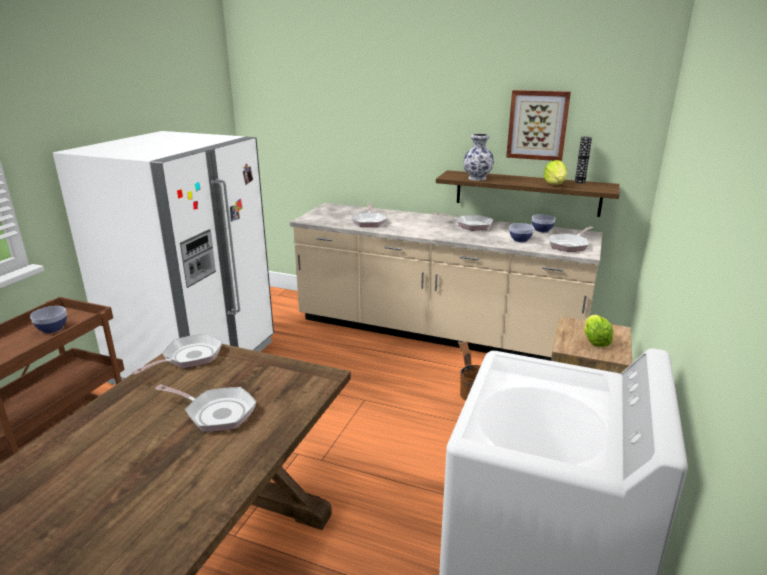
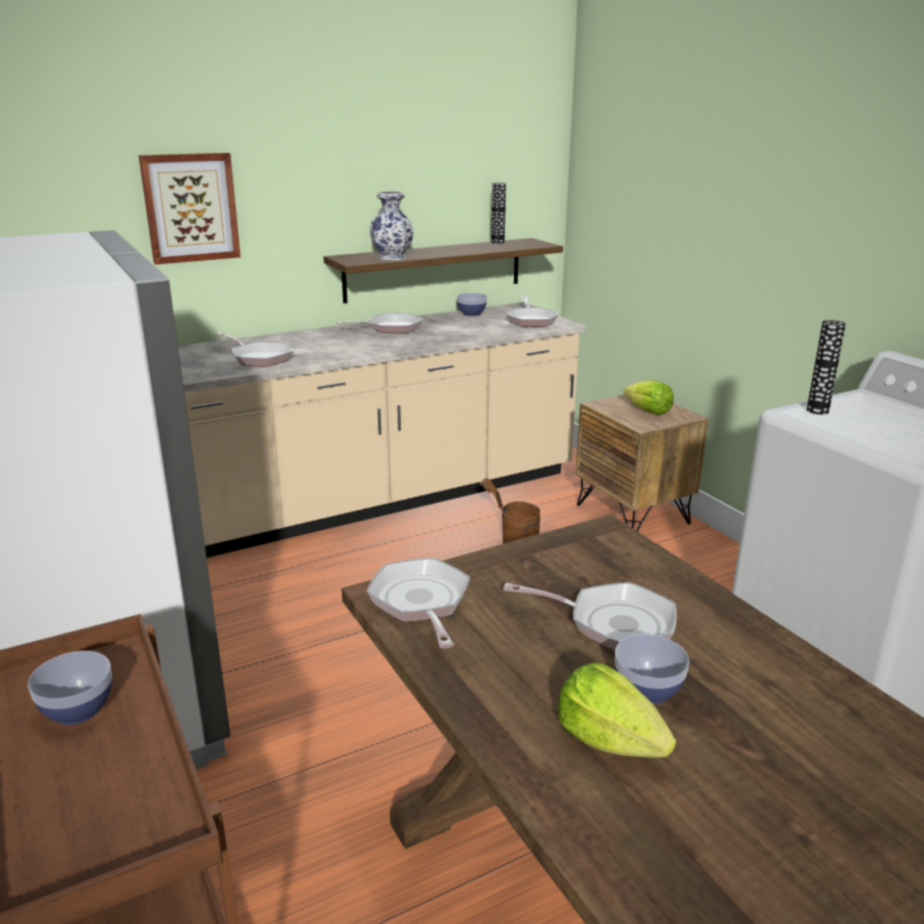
camera: 50 degrees left, 0 degrees up
frying pan [155,384,257,432] -> frying pan turned 45 degrees clockwise [503,582,677,651]
picture [506,90,571,161] -> picture moved to [139,153,241,265]
bowl [509,223,534,242] -> bowl moved to [615,634,689,704]
lettuce [543,160,567,185] -> lettuce moved to [557,662,676,758]
none -> vase [807,320,846,415]

